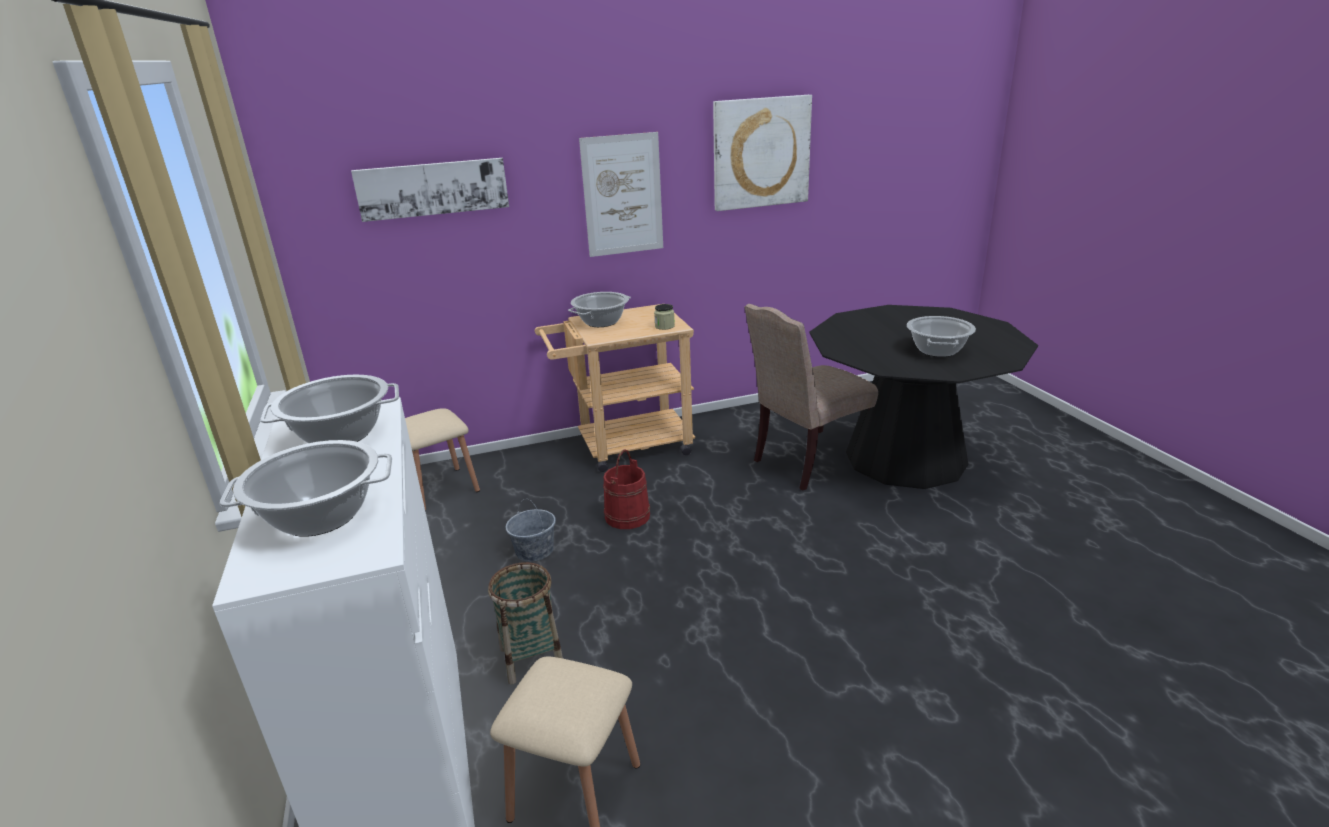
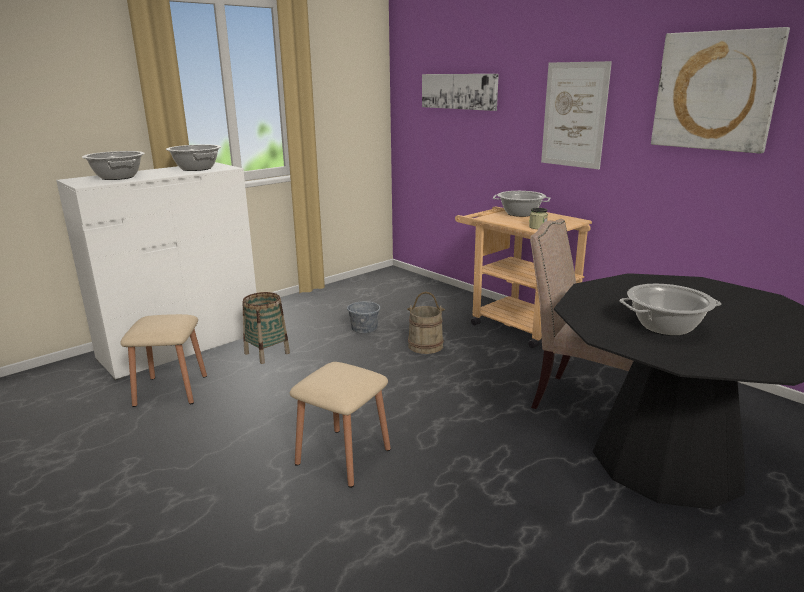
camera: 65 degrees right, 5 degrees down
beige stool [405,408,480,511] -> beige stool moved to [290,362,391,488]
red bucket [603,449,650,529] -> beige bucket [407,292,445,354]

